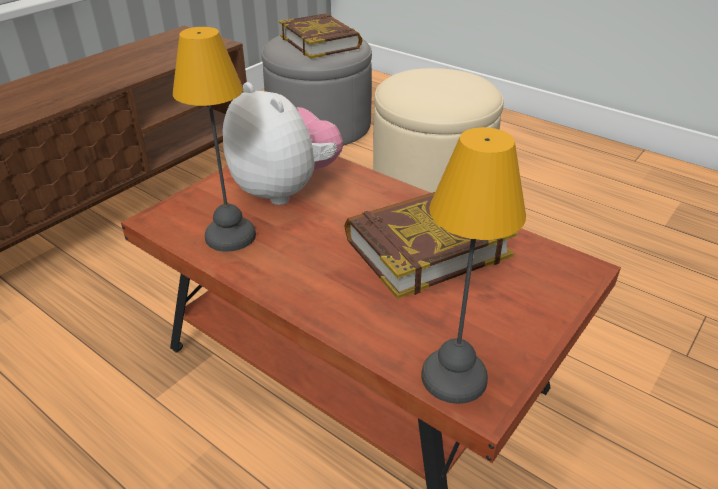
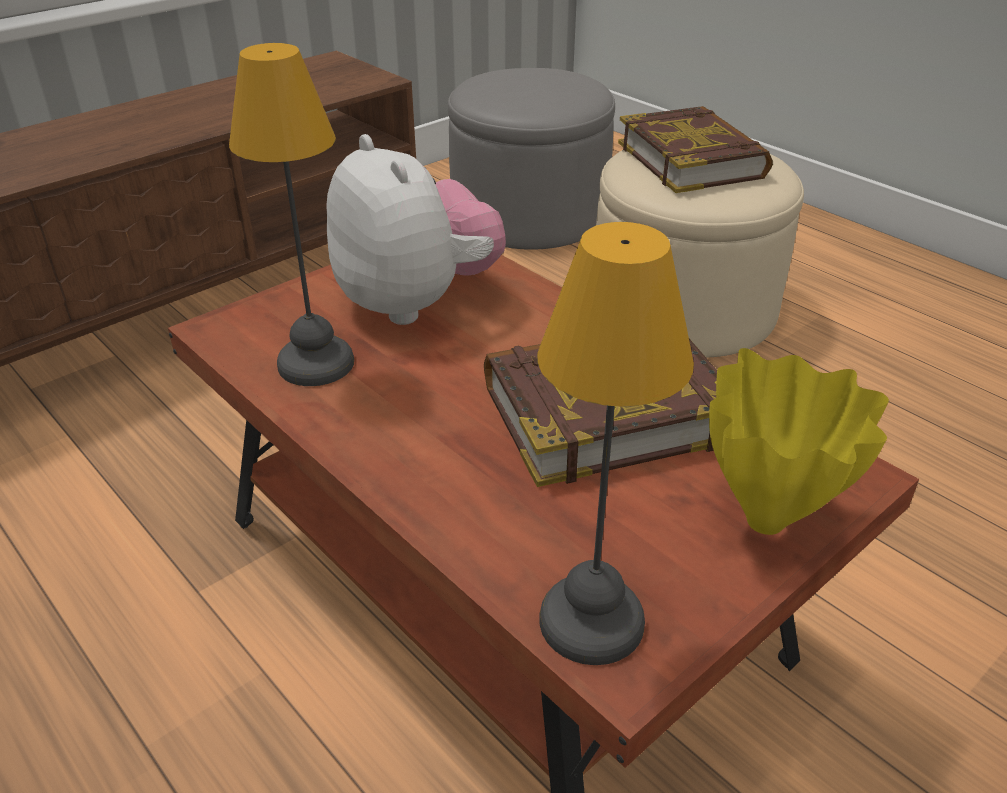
camera: 10 degrees right, 0 degrees up
book [279,13,363,59] -> book moved to [618,106,773,193]
none -> yellow vase [709,348,889,535]

